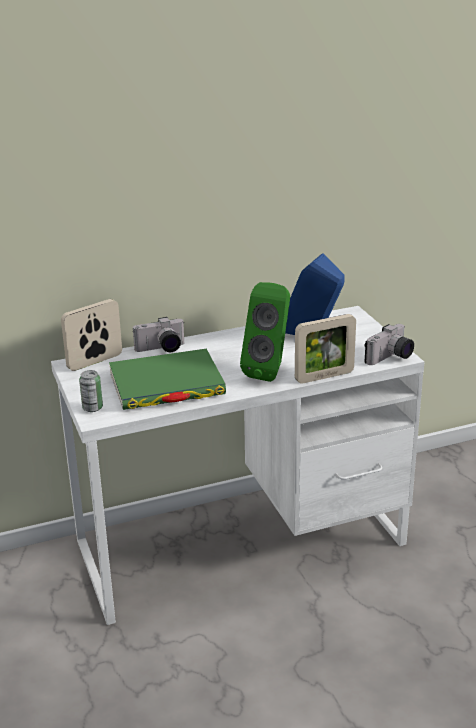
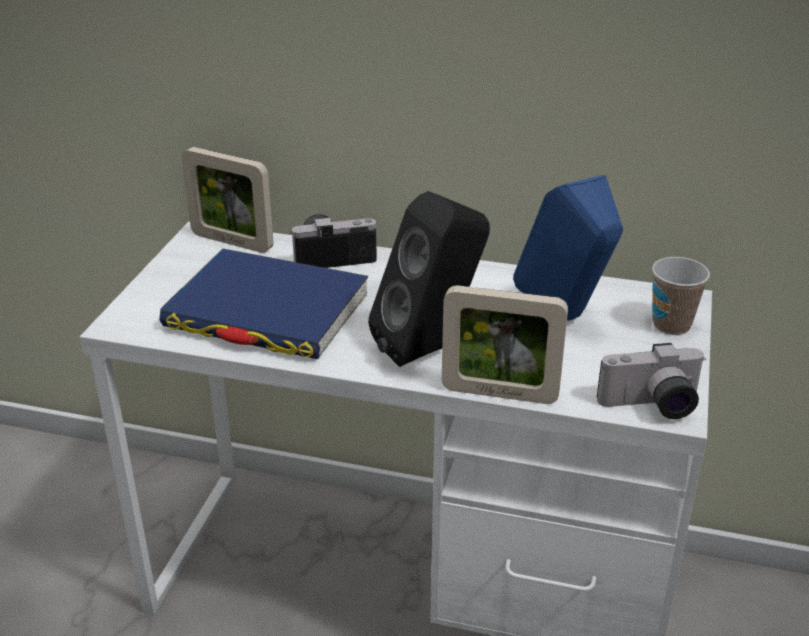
camera: 35 degrees right, 5 degrees up
picture frame [61,299,122,371] -> picture frame turned 150 degrees counterclockwise [182,147,274,253]
can [79,370,103,412] -> none
green book [109,349,226,410] -> blue book [159,248,368,359]
camera [133,317,185,352] -> camera turned 150 degrees clockwise [290,214,377,268]
green speaker [240,282,290,382] -> black speaker [368,191,490,367]
none -> cup [652,257,710,335]

